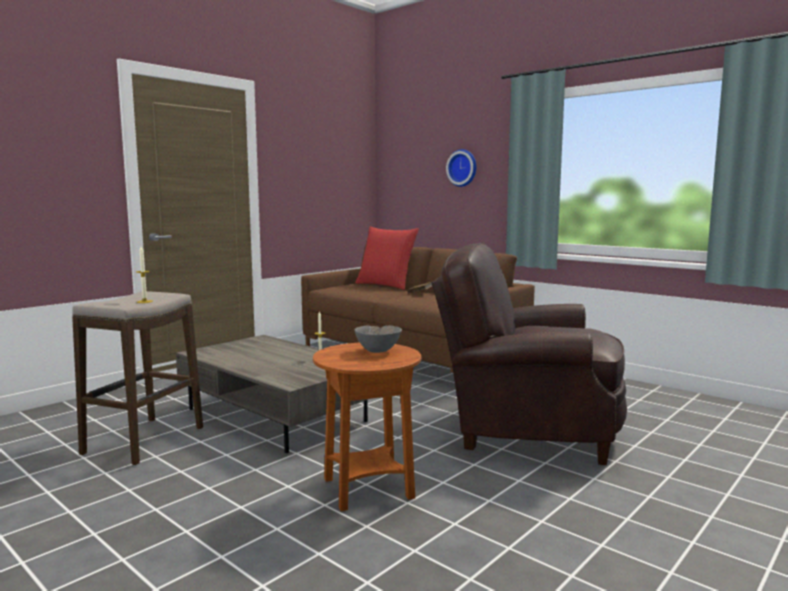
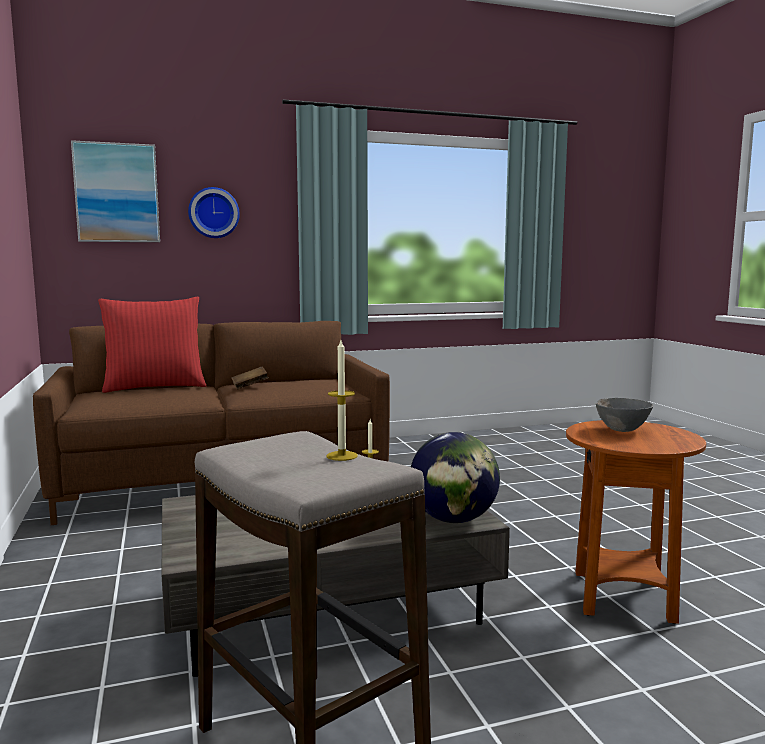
camera: 60 degrees left, 0 degrees up
brown armchair [432,243,627,465] -> none
none -> picture [71,140,160,242]
none -> globe [411,432,500,523]

